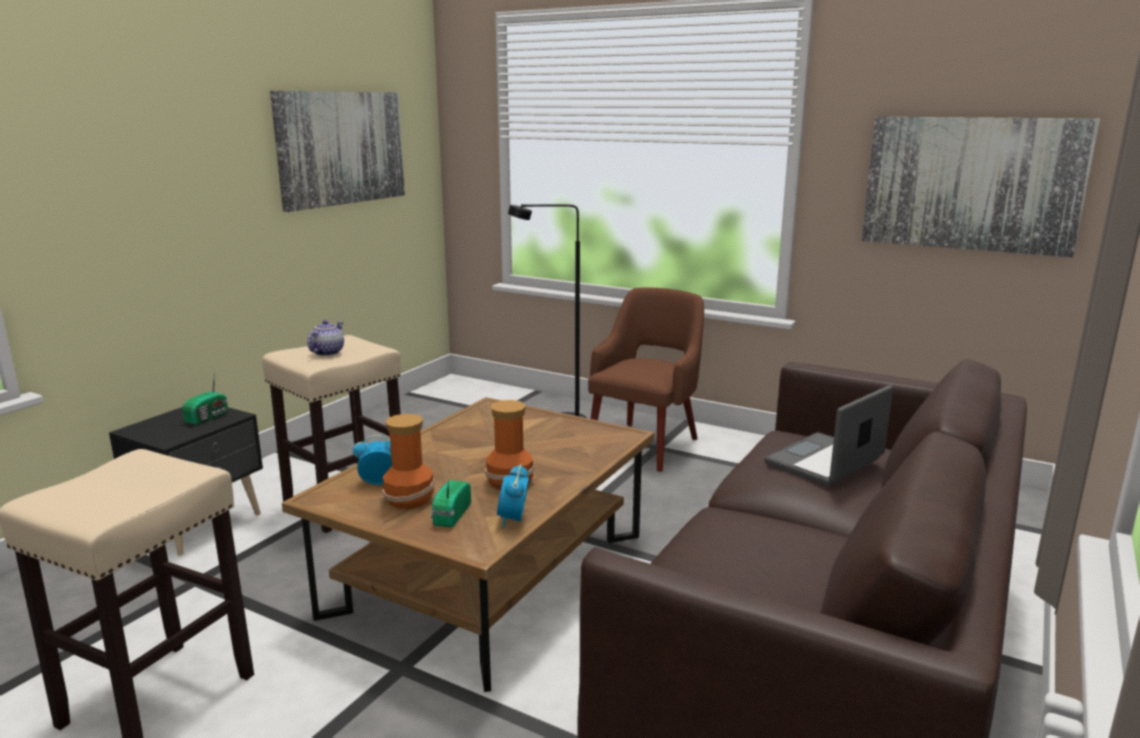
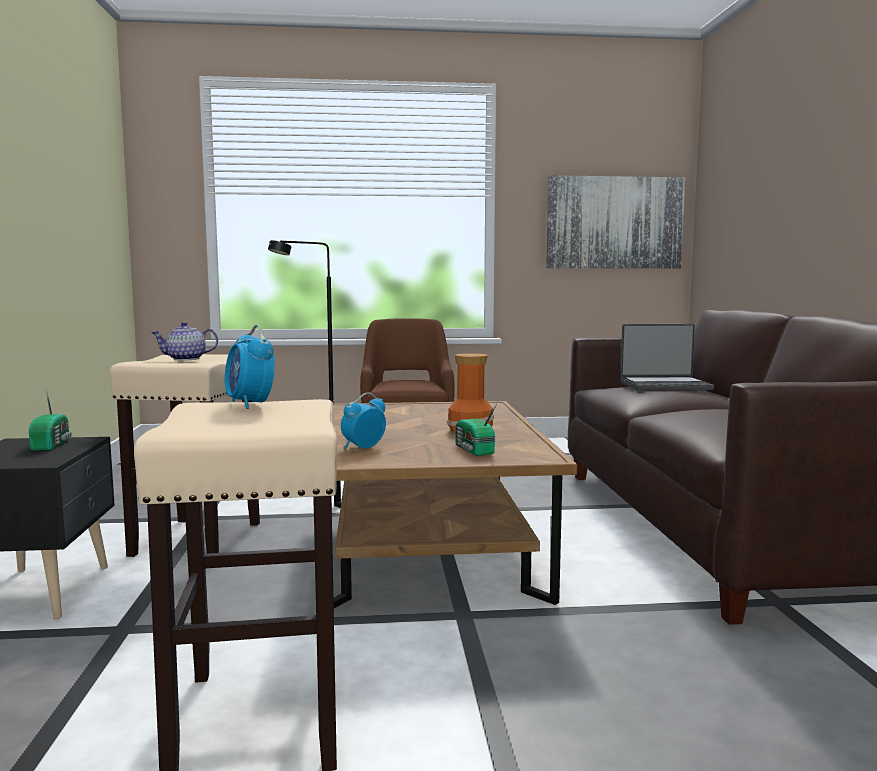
camera: 35 degrees left, 10 degrees down
picture [270,91,405,212] -> none
teapot [307,320,344,356] -> teapot turned 90 degrees counterclockwise [151,322,218,361]
vase [382,414,435,509] -> none
alarm clock [497,464,529,528] -> alarm clock moved to [225,324,275,409]
laptop [765,385,893,487] -> laptop turned 105 degrees counterclockwise [620,324,714,391]

